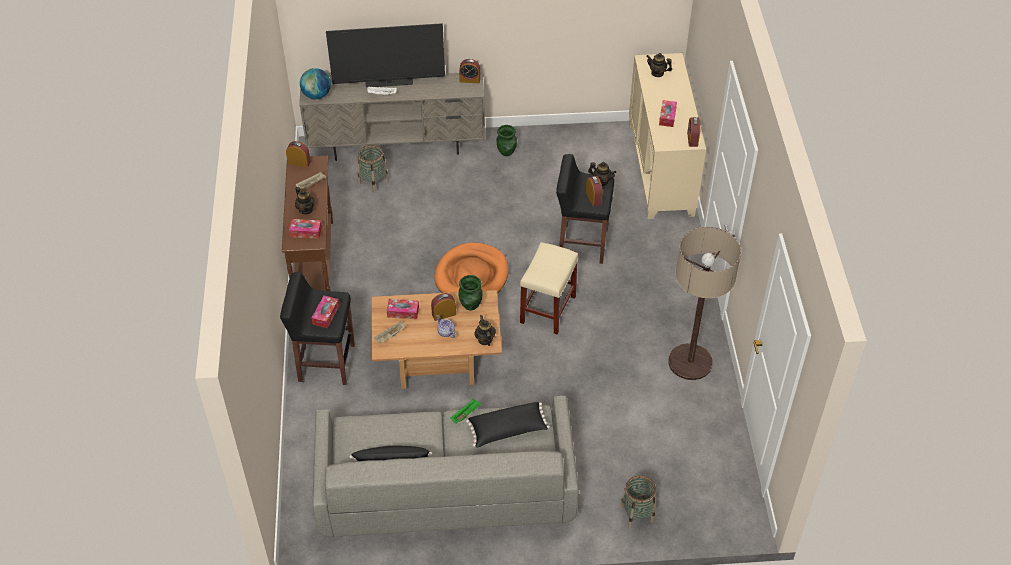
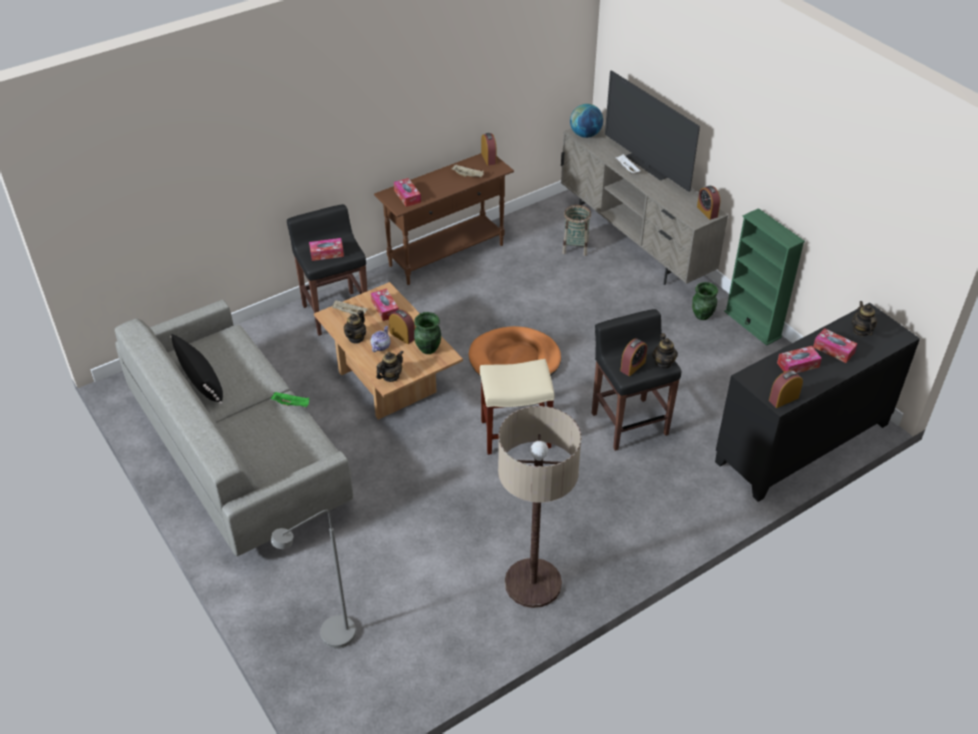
camera: 60 degrees right, 5 degrees down
teapot [295,187,315,214] -> teapot moved to [344,310,366,344]
black pillow [466,402,550,448] -> none
basket [620,475,656,529] -> none
beige cabinet [629,53,706,219] -> black cabinet [715,303,920,502]
none -> grey floor lamp [271,510,356,649]
none -> green bookcase [724,208,805,346]
none -> tissue box [813,328,857,363]

